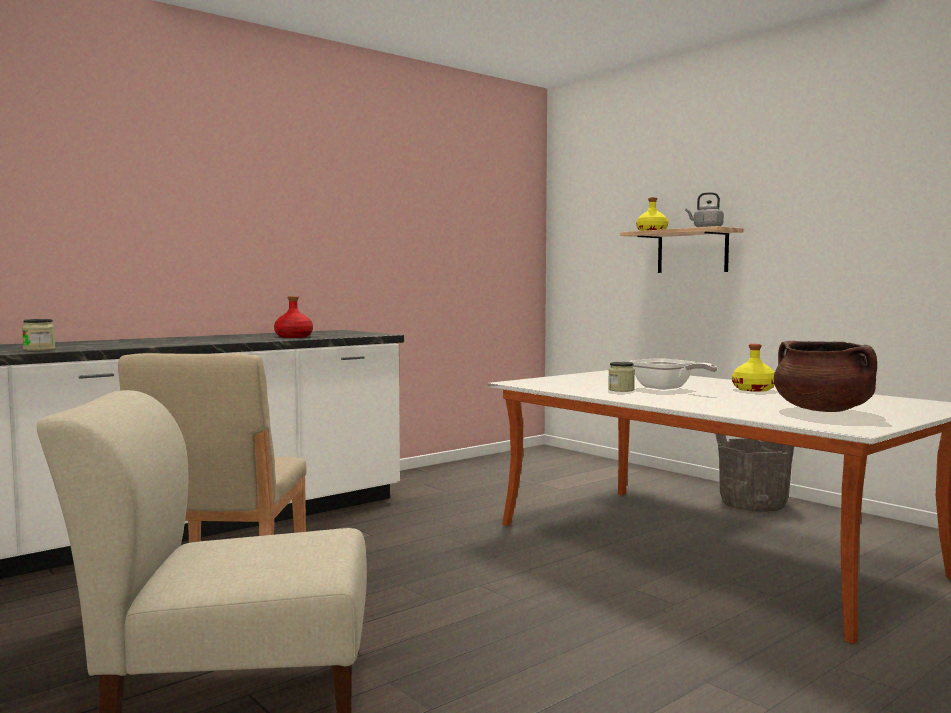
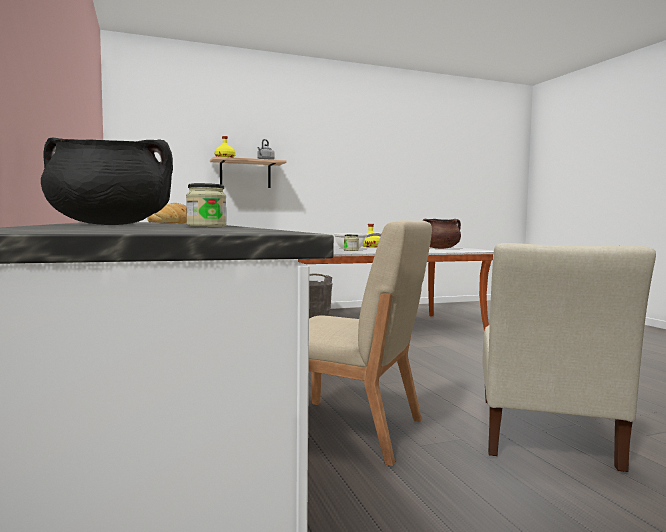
camera: 70 degrees left, 0 degrees up
red bottle [274,296,313,338] -> bread [147,203,187,223]
none -> black cooking pot [41,138,173,225]

